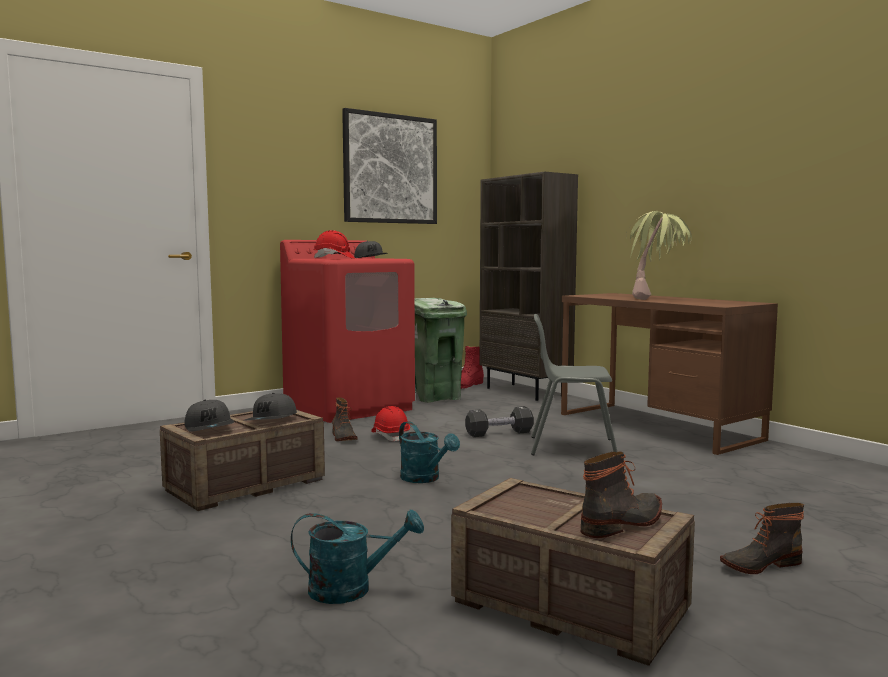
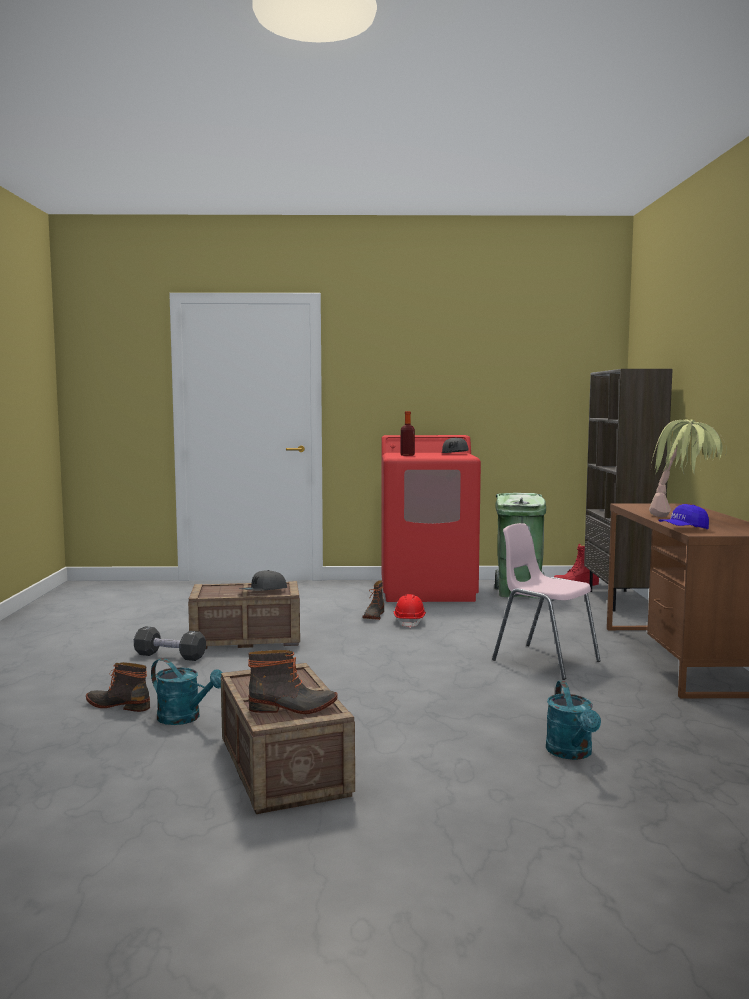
camera: 35 degrees right, 0 degrees up
grey cap [185,400,234,432] -> none
red hard hat [313,230,355,259] -> bottle [401,411,415,456]
picture [342,108,437,224] -> none
turquoise watering can [399,421,460,483] -> turquoise watering can moved to [546,681,601,760]
black dumbbell [465,406,534,437] -> black dumbbell moved to [134,626,206,661]
grey chair [531,314,618,455] -> pink chair [492,523,601,680]
boot [720,503,805,574] -> boot moved to [86,662,150,712]
none -> blue cap [659,504,709,529]

